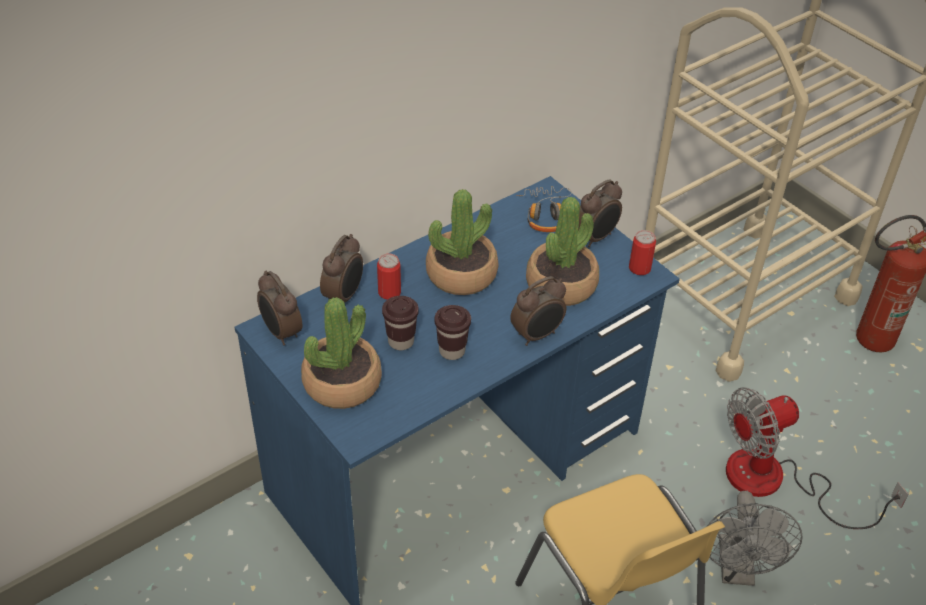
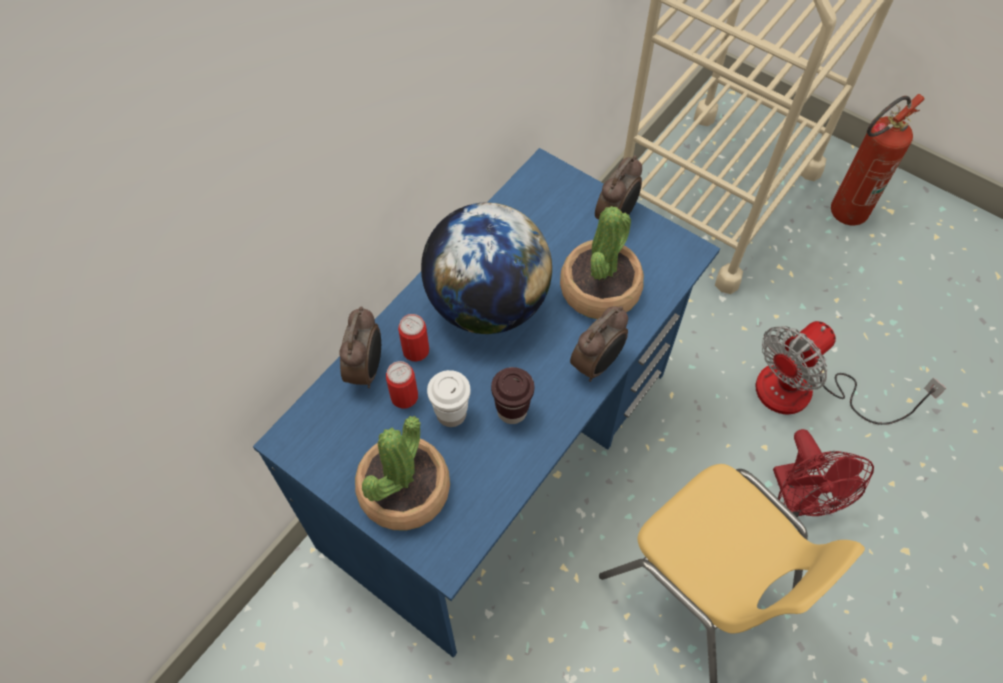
camera: 15 degrees left, 15 degrees up
alarm clock [257,271,302,345] -> none
brown cup [382,296,419,350] -> white cup [427,370,471,427]
potted plant [426,189,499,295] -> globe [421,203,552,334]
headphones [516,186,572,232] -> none
can [629,230,656,275] -> can moved to [386,361,418,408]
grey fan [707,491,802,586] -> red fan [773,429,874,517]

